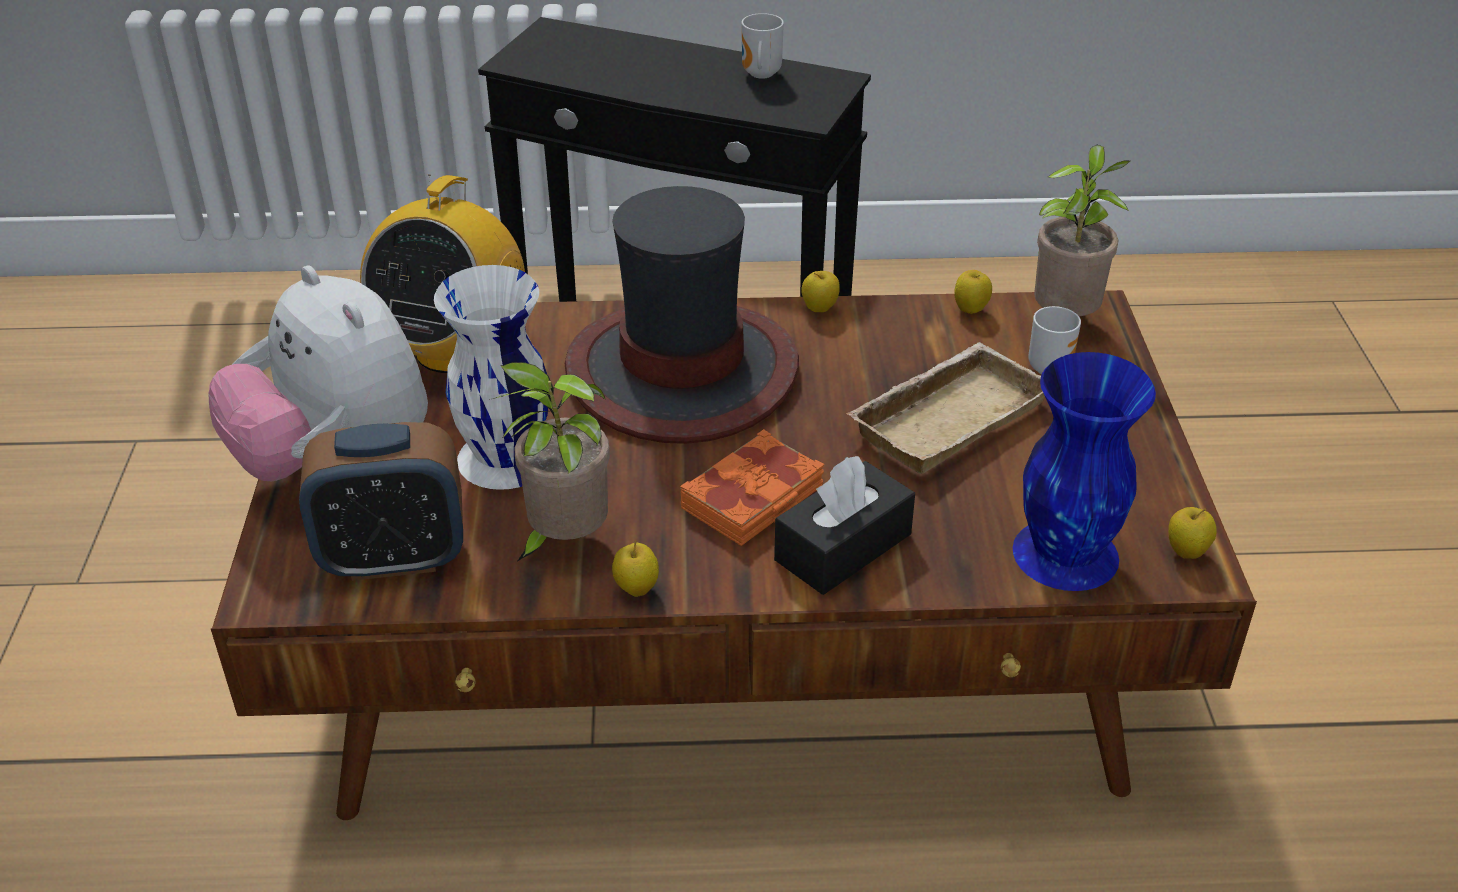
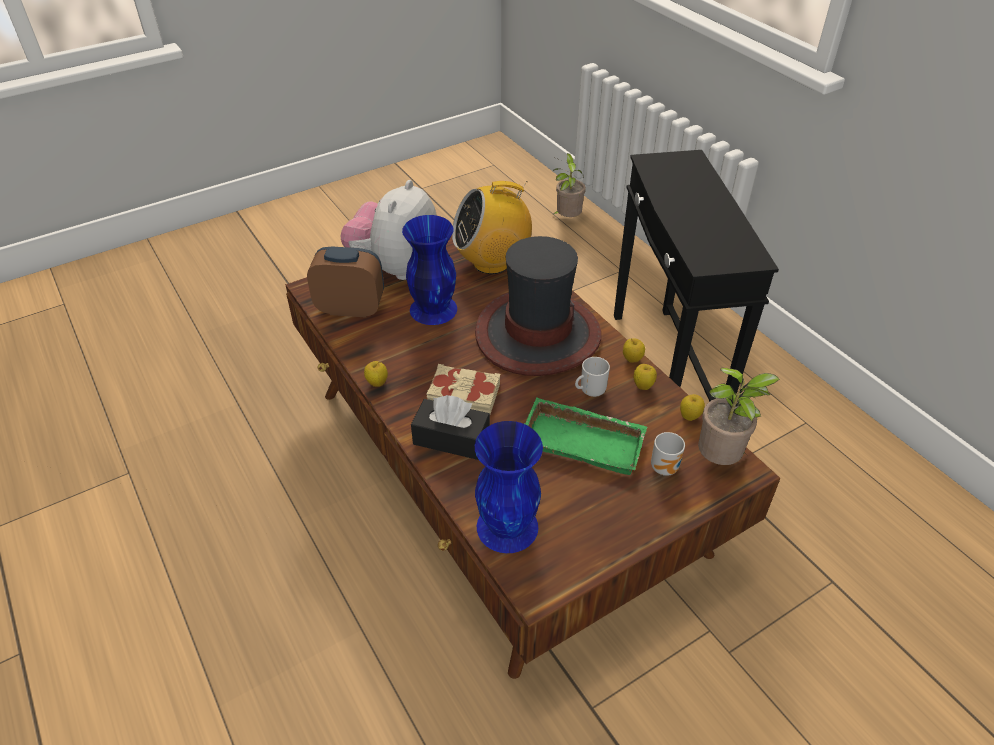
camera: 60 degrees right, 5 degrees up
alarm clock [299,422,463,581] -> alarm clock turned 135 degrees clockwise [307,247,384,318]
white vase [434,265,548,490] -> blue vase [402,215,457,325]
potted plant [489,362,610,561] -> potted plant moved to [553,153,586,217]
orange book [680,429,824,546] -> beige book [426,364,500,414]
mug [742,13,784,79] -> mug moved to [575,357,610,397]
beige tray [846,342,1045,474] -> green tray [524,397,647,475]
apple [1168,507,1217,559] -> apple moved to [634,364,657,390]

